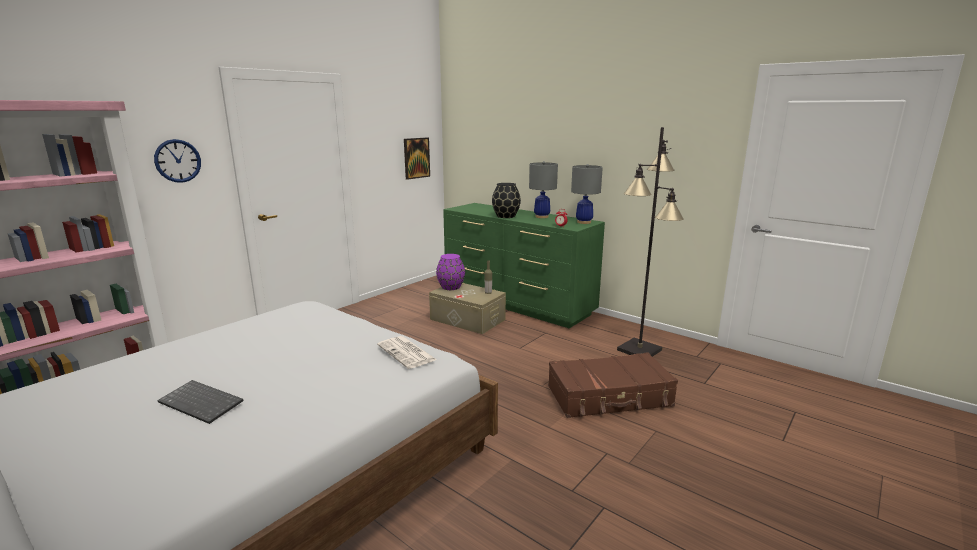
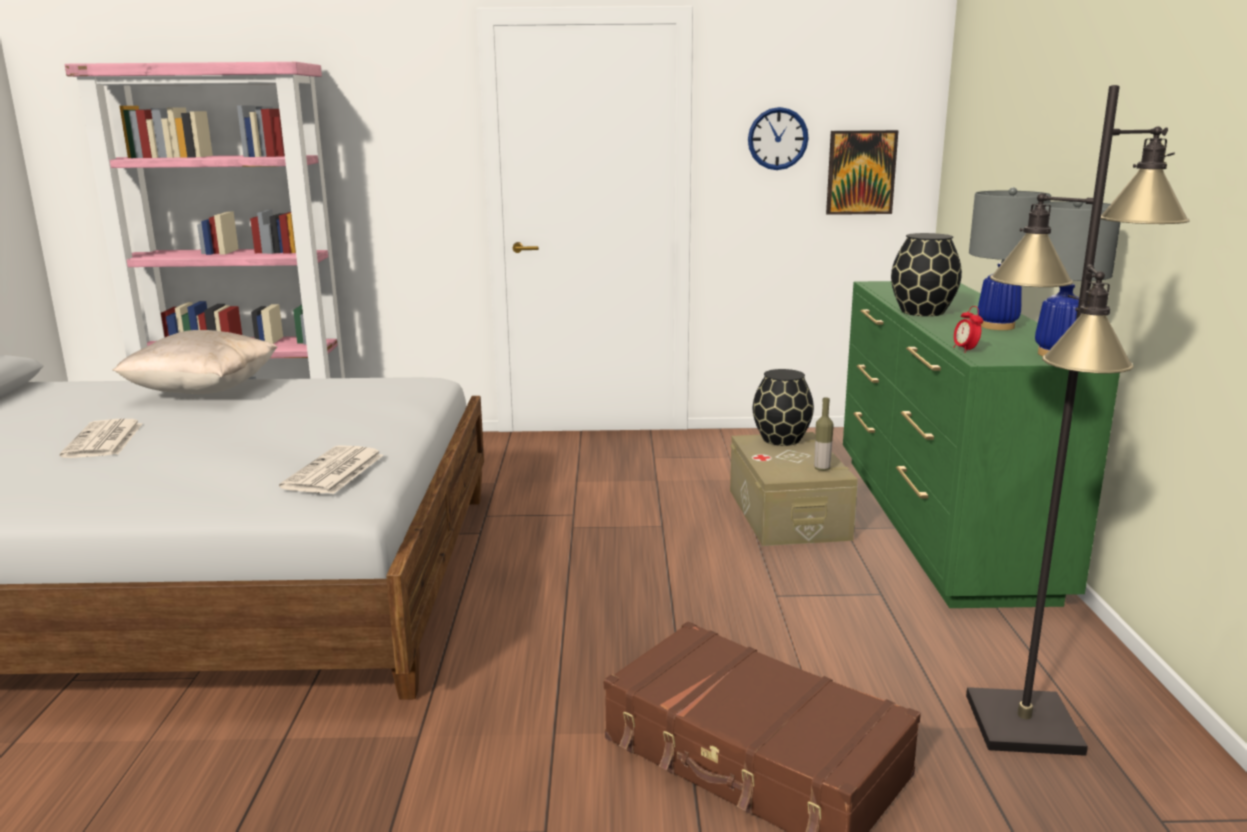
camera: 50 degrees right, 0 degrees up
wall clock [154,139,201,183] -> wall clock moved to [748,107,809,170]
keyboard [157,380,244,424] -> newspaper [59,419,143,458]
purple vase [436,254,465,290] -> black vase [753,369,814,446]
none -> beige pillow [112,330,277,394]

